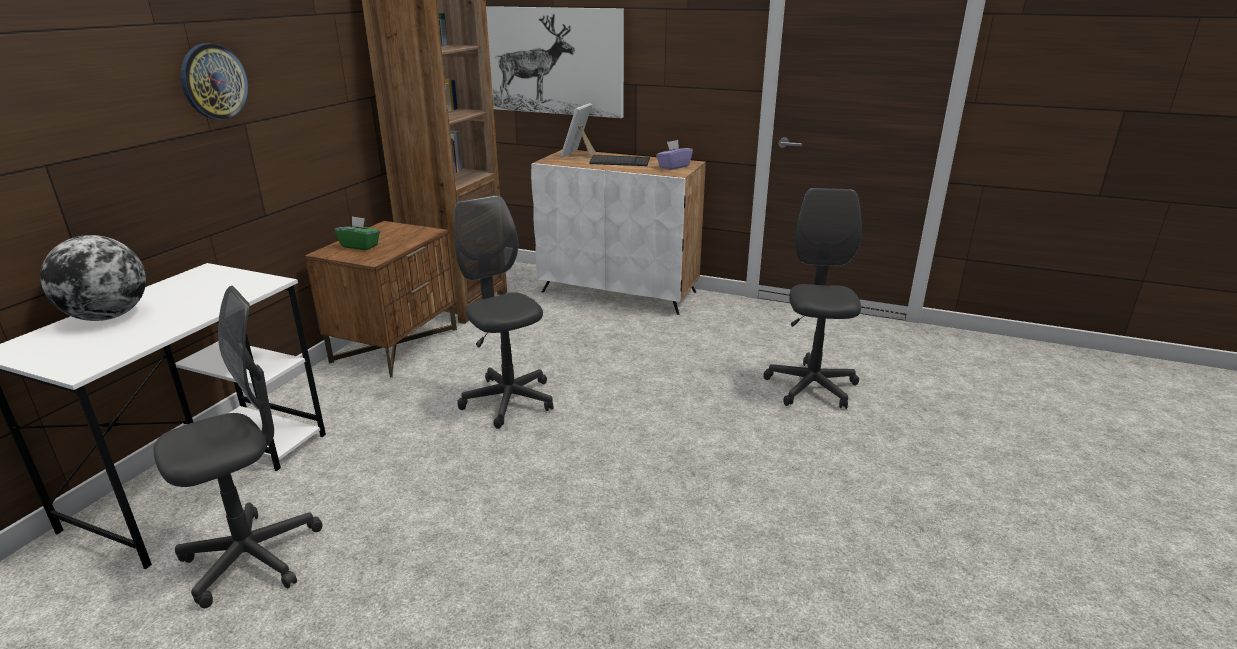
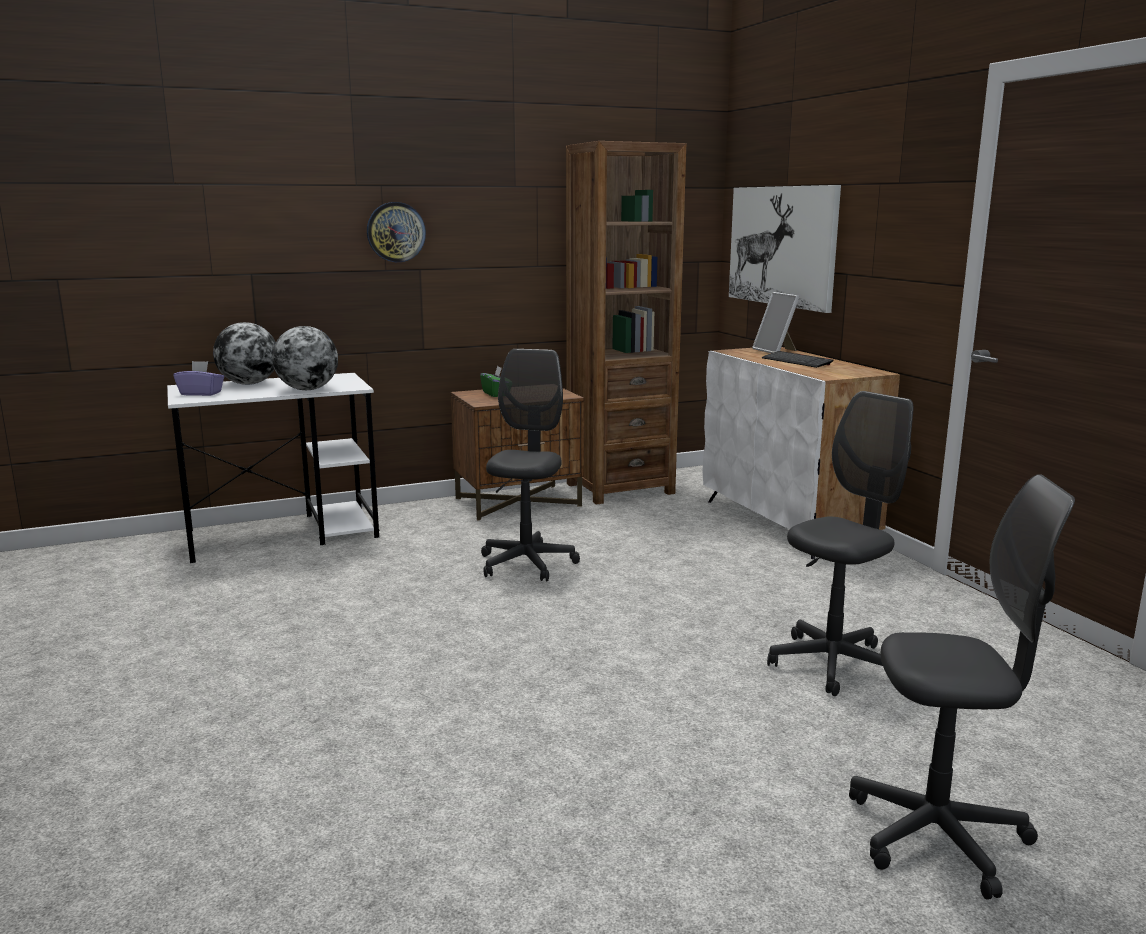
camera: 45 degrees right, 10 degrees down
grey office chair [153,286,322,608] -> grey office chair moved to [849,474,1075,900]
picture frame [561,103,596,157] -> picture frame turned 90 degrees counterclockwise [752,292,800,353]
purple tissue box [656,140,693,170] -> purple tissue box moved to [174,361,224,396]
none -> globe [272,326,338,390]

